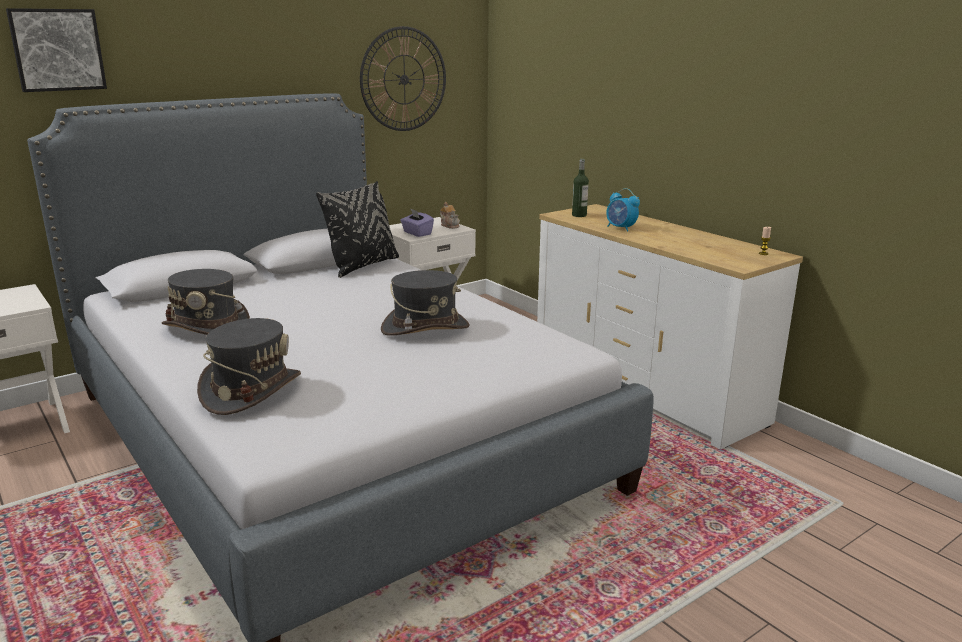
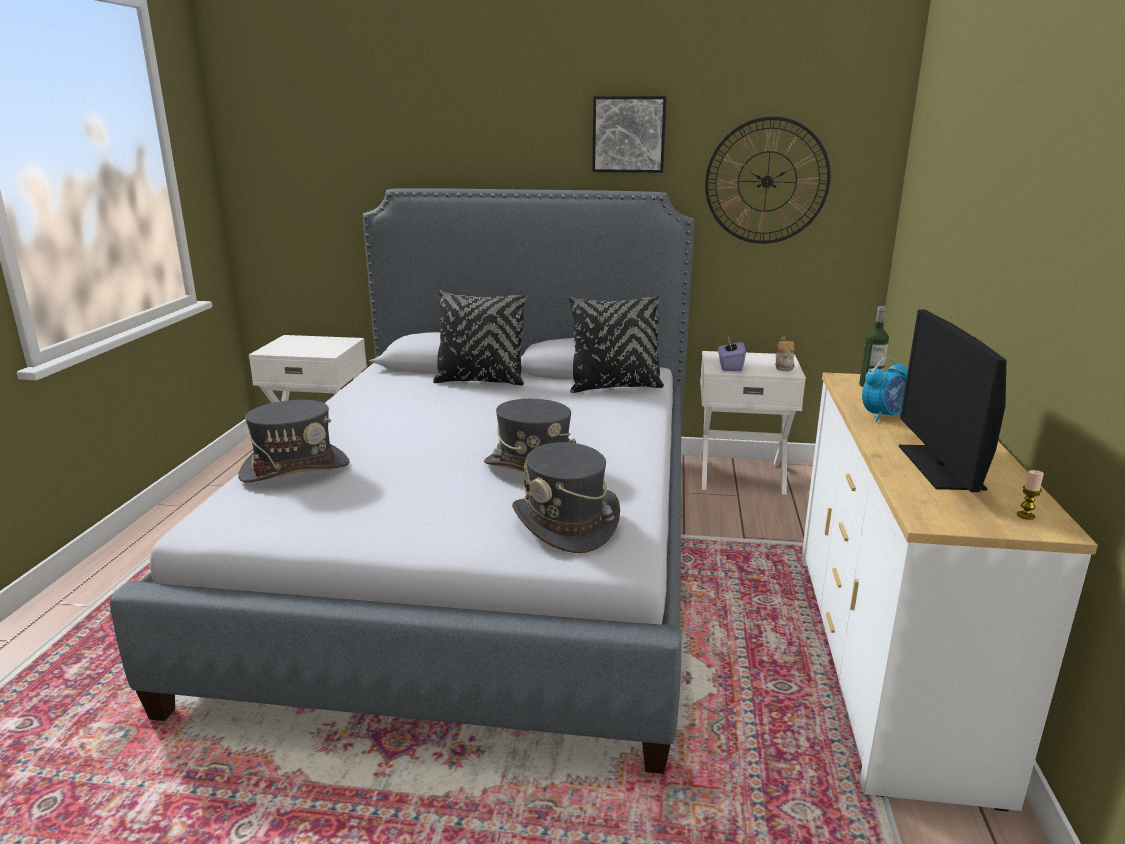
camera: 45 degrees right, 0 degrees up
picture [6,8,107,92] -> picture moved to [592,96,666,173]
grey hat [161,269,250,335] -> grey hat moved to [512,442,620,553]
alarm clock [606,188,640,232] -> alarm clock turned 120 degrees counterclockwise [862,357,907,422]
none -> black pillow [433,290,527,385]
none -> monitor [899,309,1006,492]

